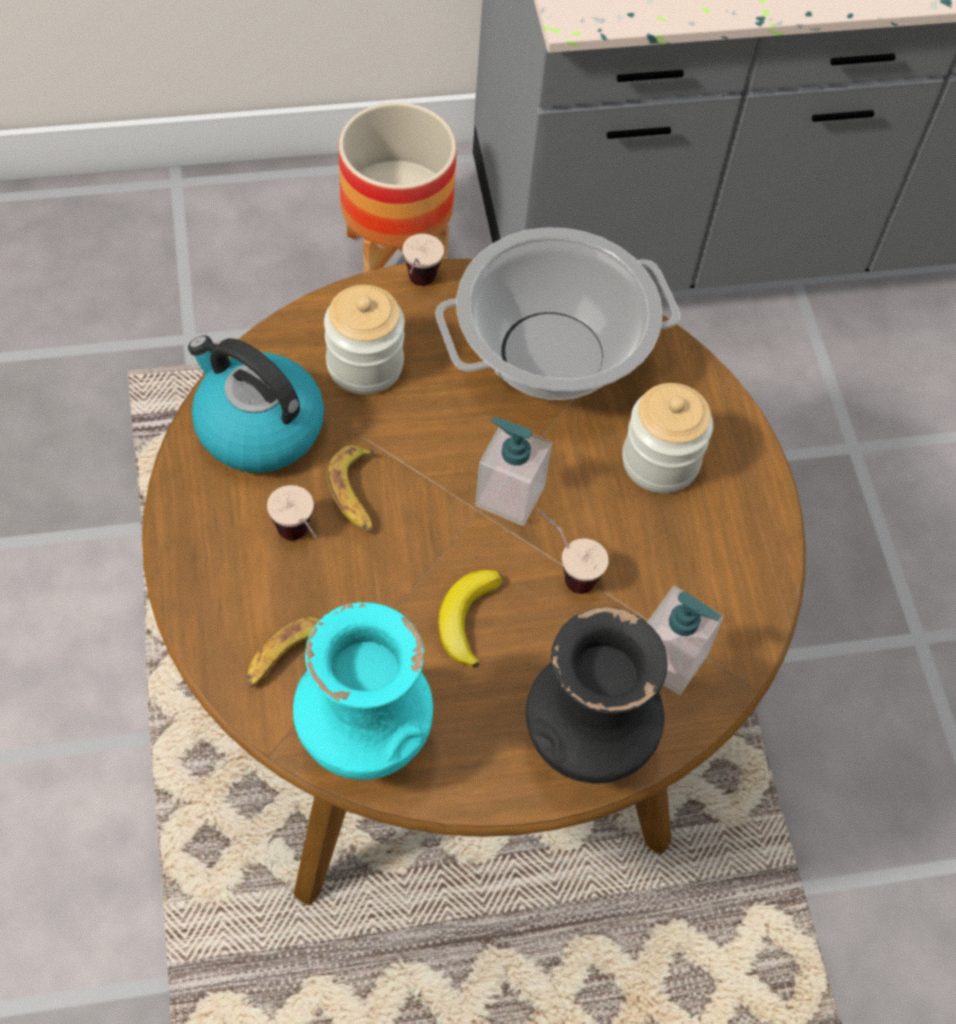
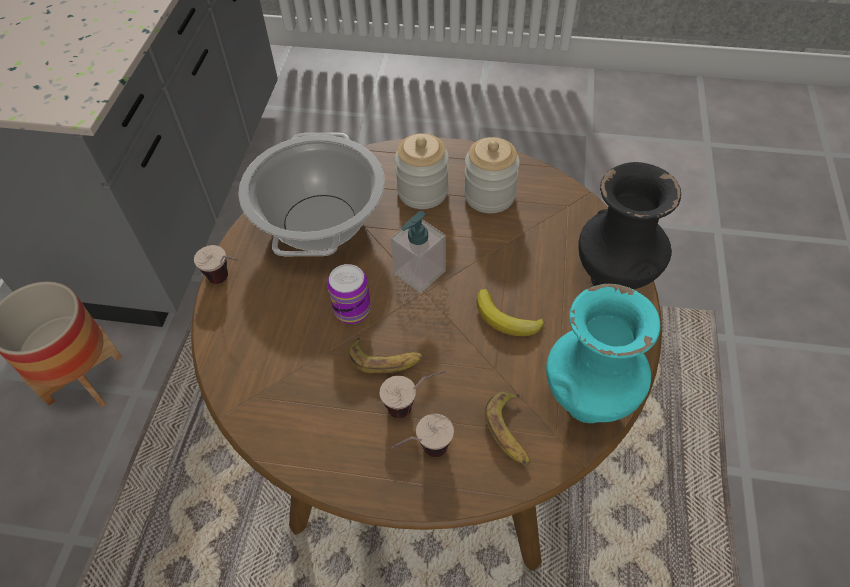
camera: 65 degrees left, 5 degrees down
kettle [188,335,324,473] -> none
jar [324,285,405,395] -> jar moved to [464,137,520,213]
cup [537,508,609,594] -> cup moved to [391,413,454,457]
soap dispenser [647,586,724,695] -> none
none -> can [327,264,371,324]

